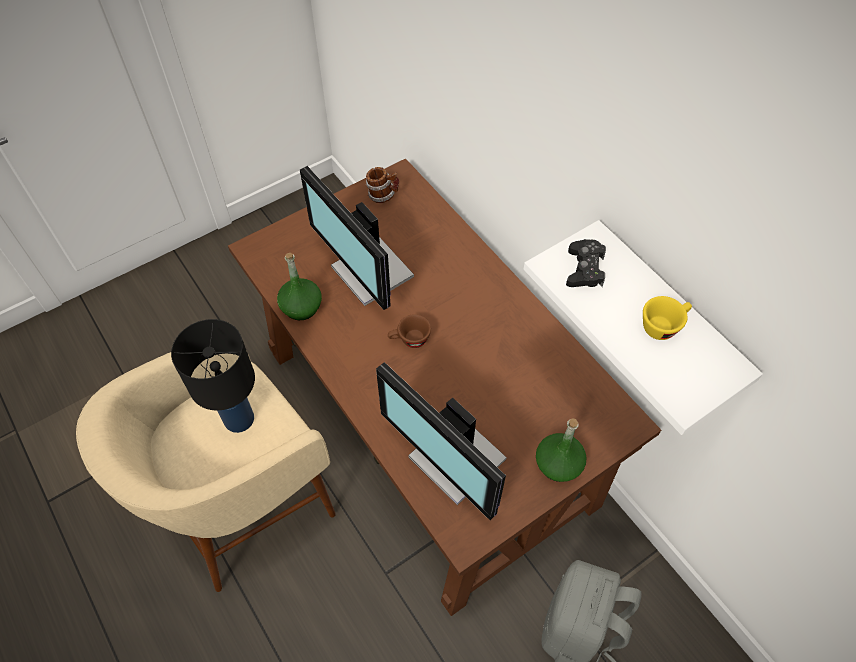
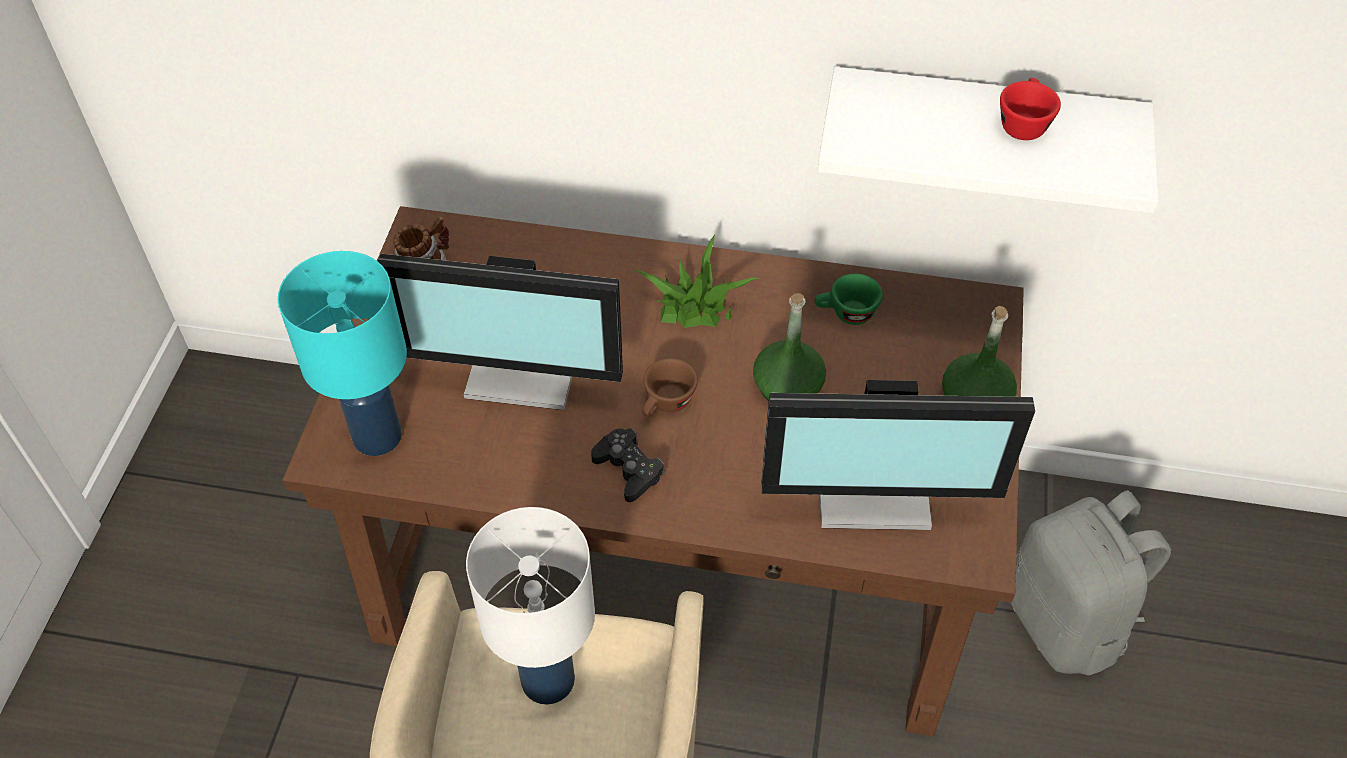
camera: 45 degrees left, 5 degrees down
black table lamp [171,319,255,433] -> white table lamp [466,507,595,705]
green bottle [277,253,322,320] -> green bottle moved to [753,293,826,402]
black game controller [566,239,606,287] -> black game controller moved to [591,428,665,502]
yellow cup [643,296,692,340] -> red cup [1000,78,1061,140]
none -> turquoise table lamp [278,251,407,456]
none -> potted plant [635,235,760,328]
none -> green cup [815,274,883,325]

